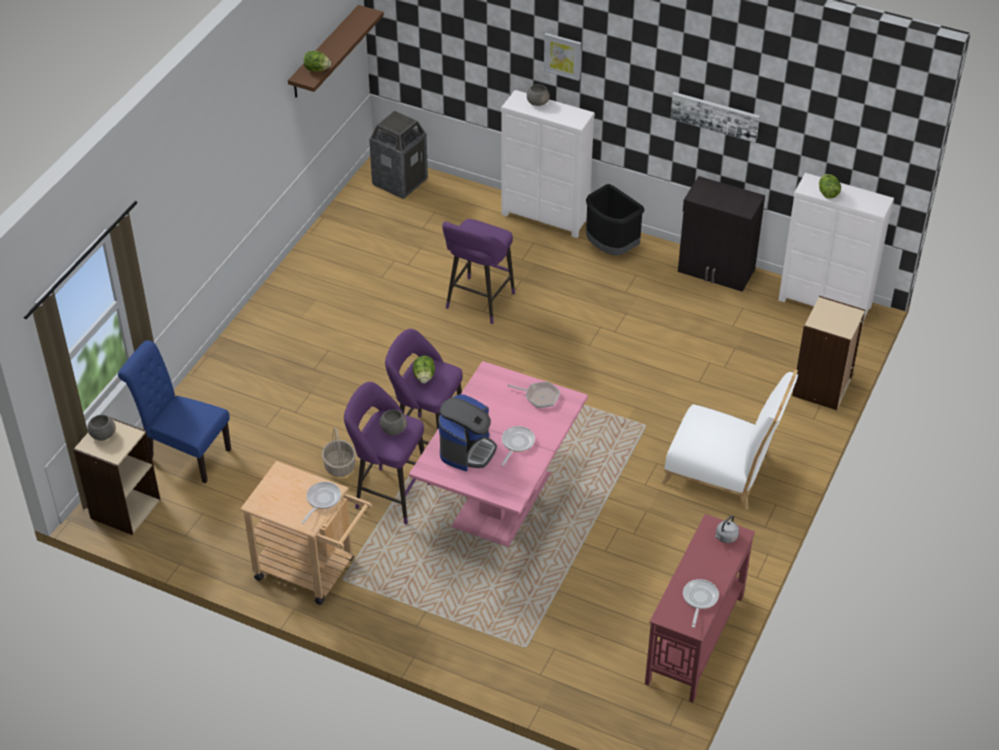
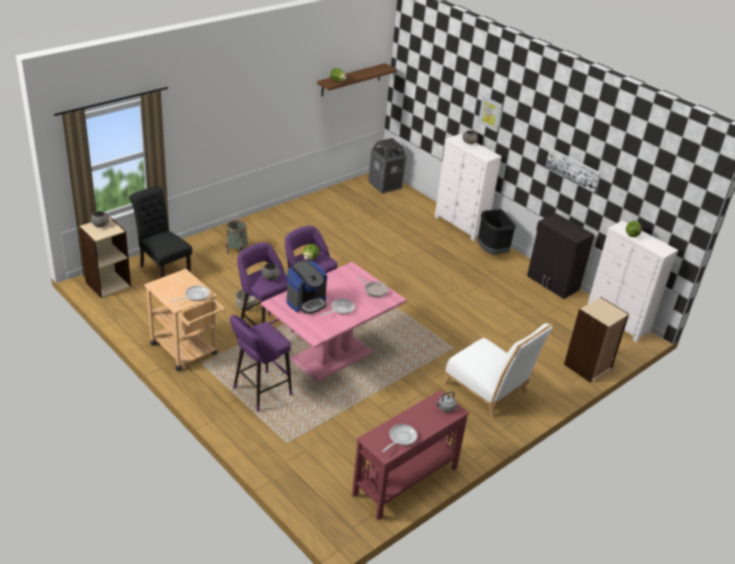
camera: 20 degrees right, 10 degrees down
blue chair [118,340,231,483] -> black chair [129,186,192,278]
purple stool [442,219,515,324] -> purple stool moved to [230,315,292,412]
none -> basket [226,220,248,254]

